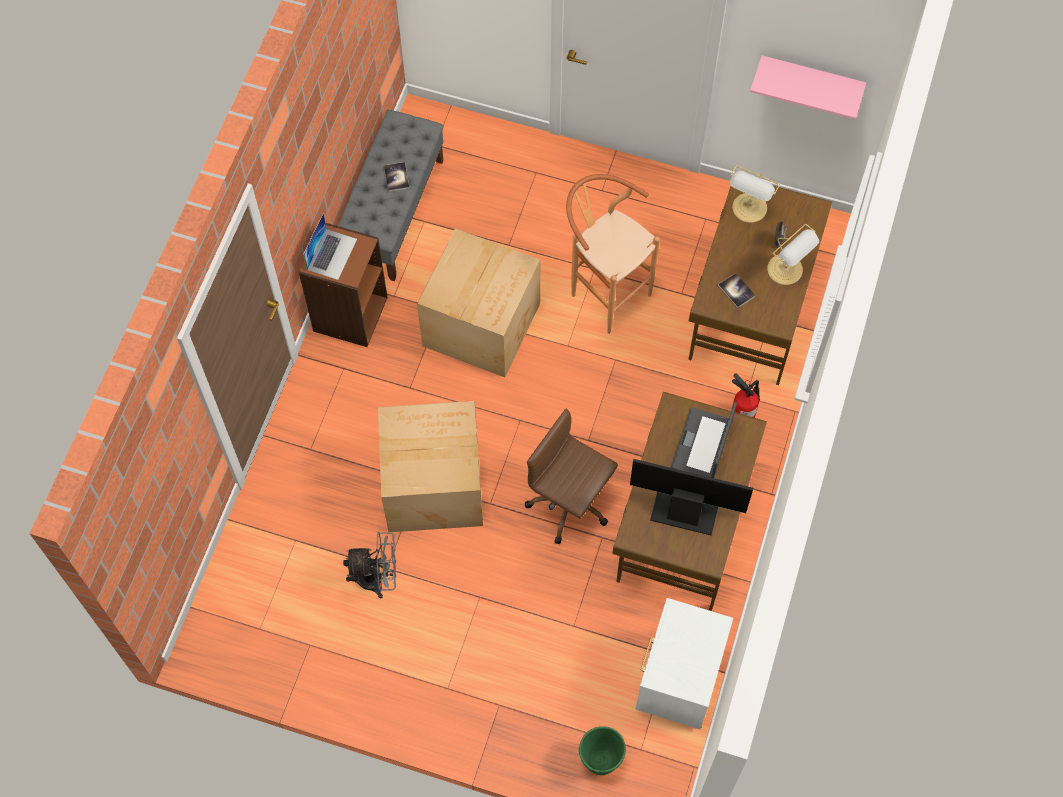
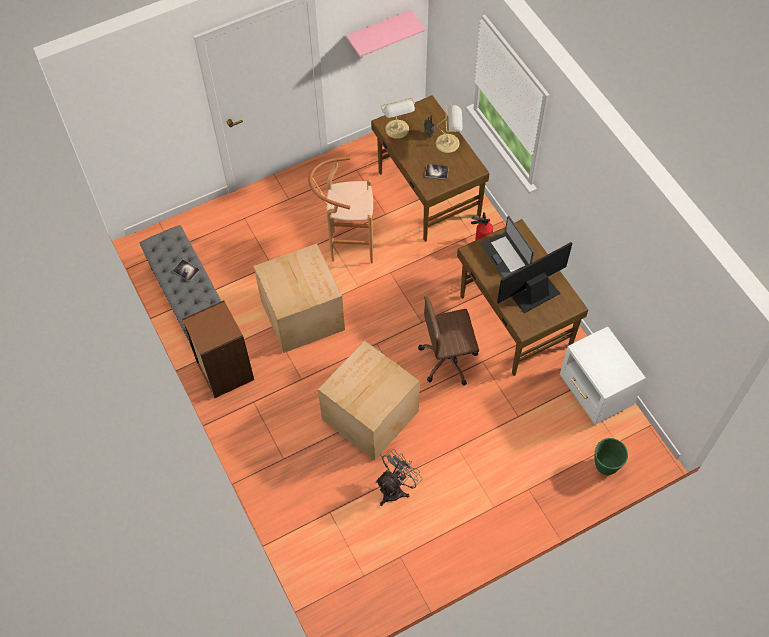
camera: 45 degrees left, 5 degrees down
laptop [303,213,357,280] -> none

